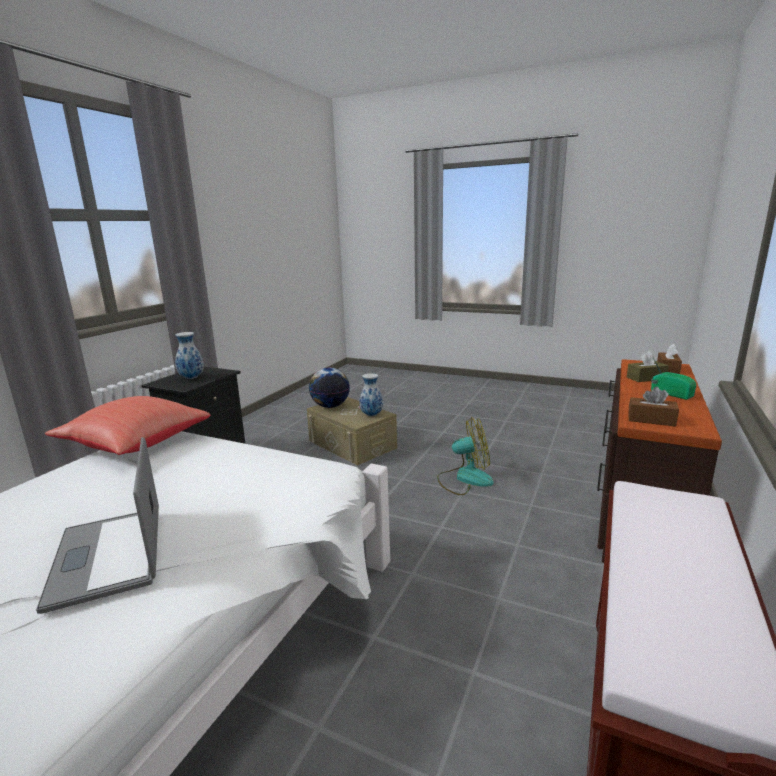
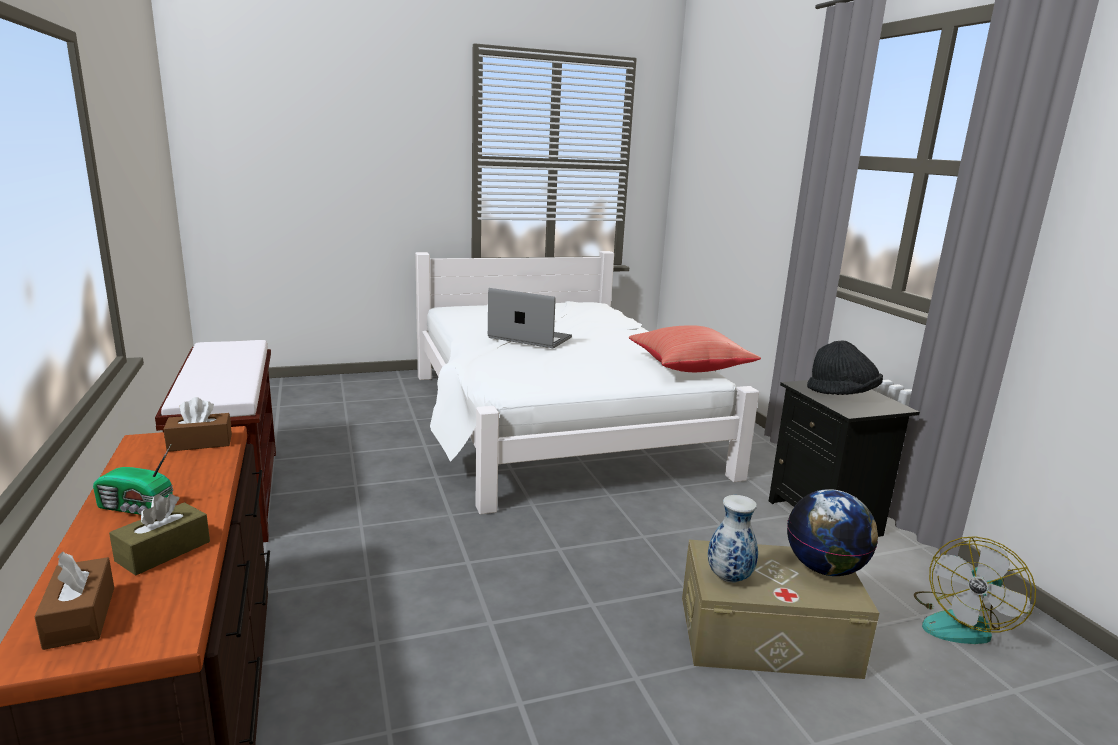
camera: 135 degrees right, 0 degrees up
vase [175,332,204,379] -> black hat [807,340,883,395]
fan [437,416,494,495] -> fan moved to [914,536,1036,644]

